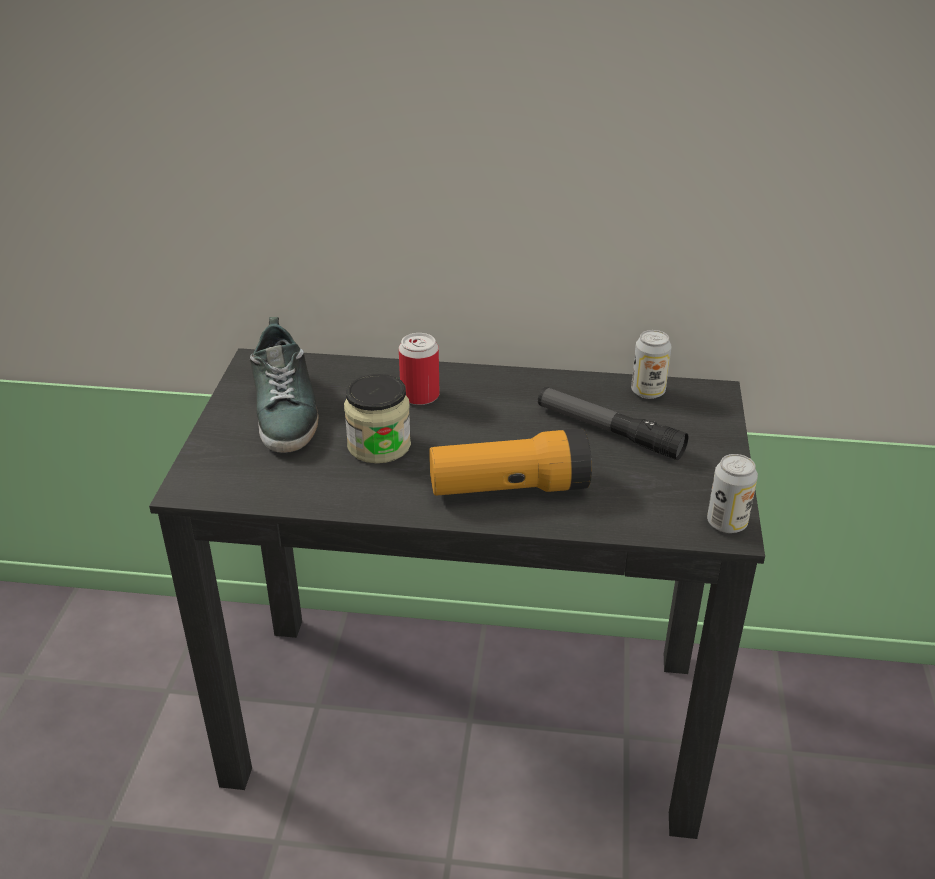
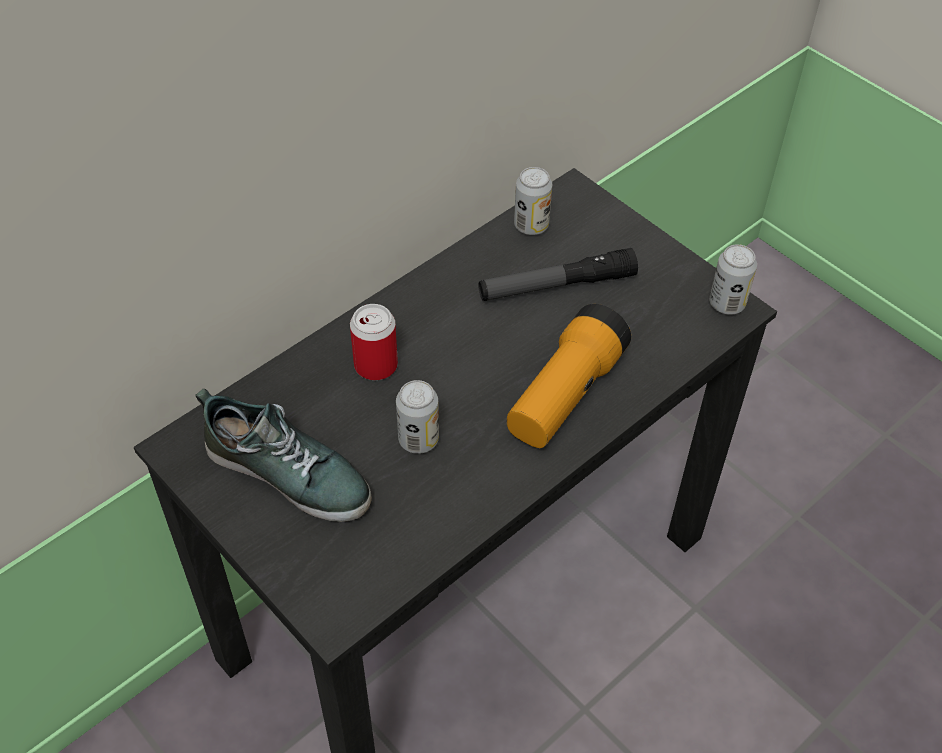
camera: 50 degrees left, 15 degrees up
jar [344,374,411,464] -> can [396,380,439,454]

